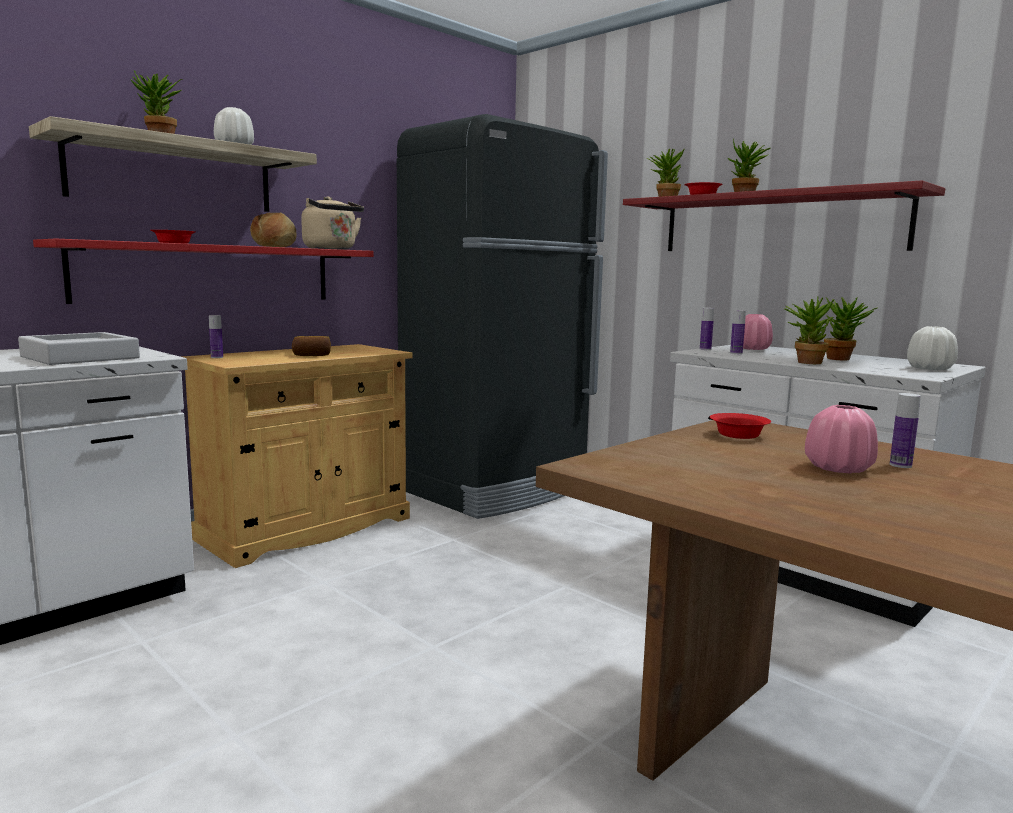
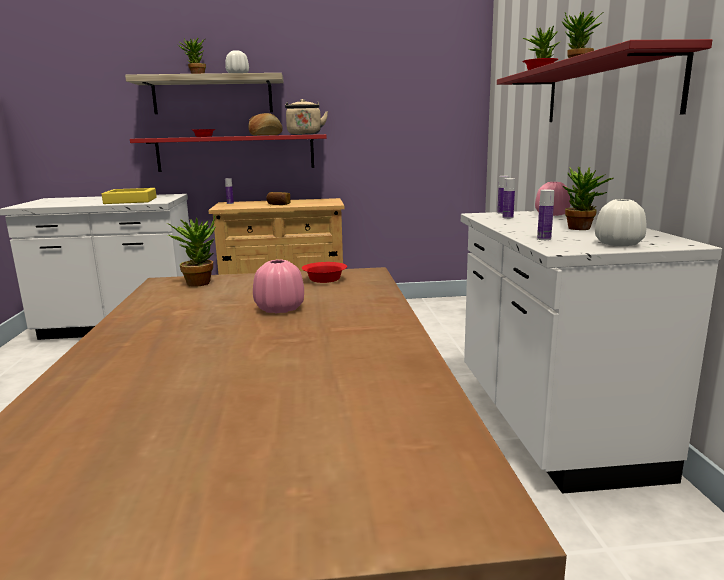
camera: 40 degrees right, 5 degrees up
grey tray [18,332,140,365] -> yellow tray [102,188,157,204]
black fridge [397,114,608,519] -> none
potted plant [784,297,834,364] -> potted plant moved to [166,216,216,287]
bottle [890,393,921,468] -> bottle moved to [537,190,554,240]

